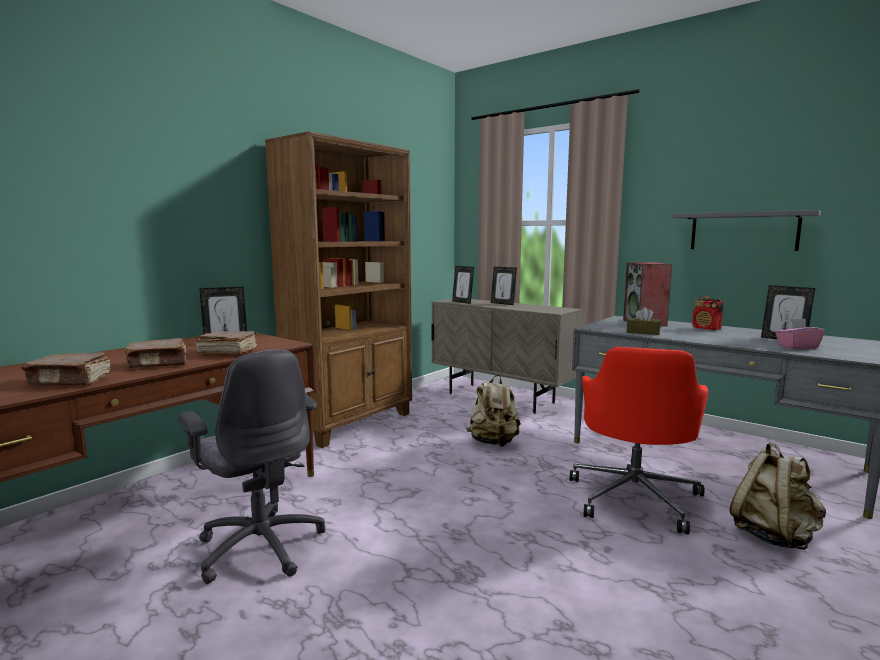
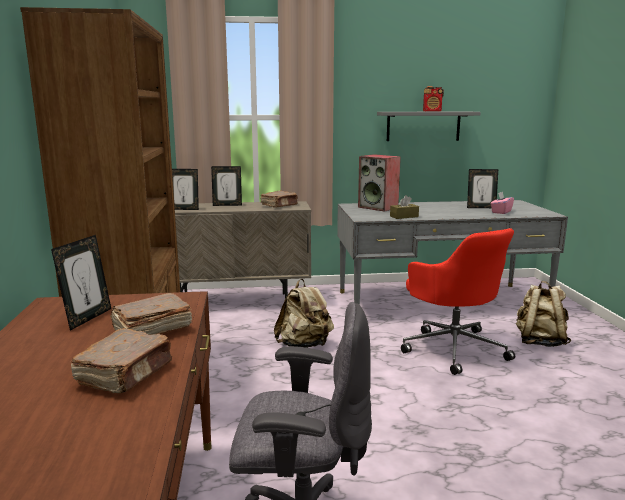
camera: 45 degrees left, 5 degrees up
brown book [21,352,110,386] -> brown book moved to [260,191,298,207]
radio [692,296,724,330] -> radio moved to [423,86,444,112]

